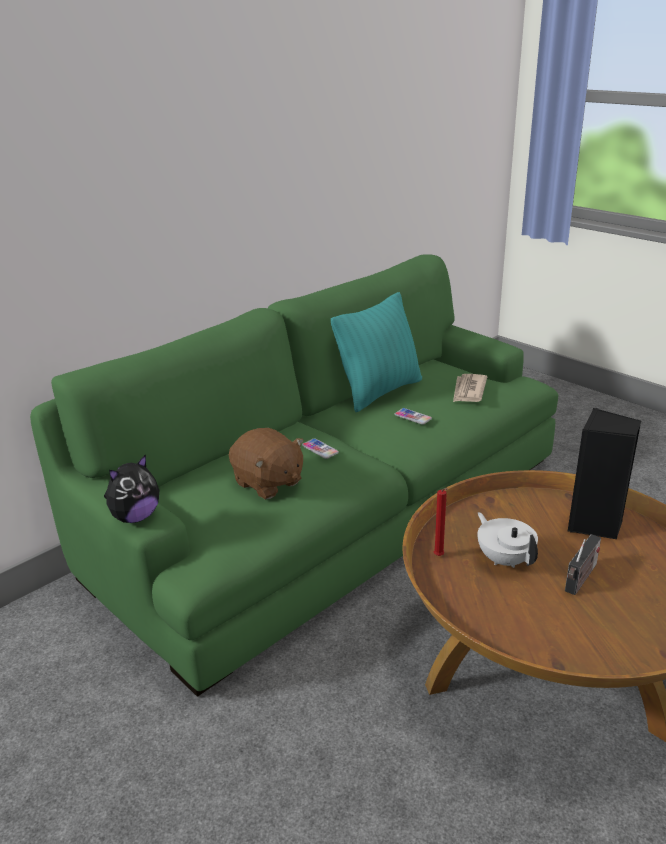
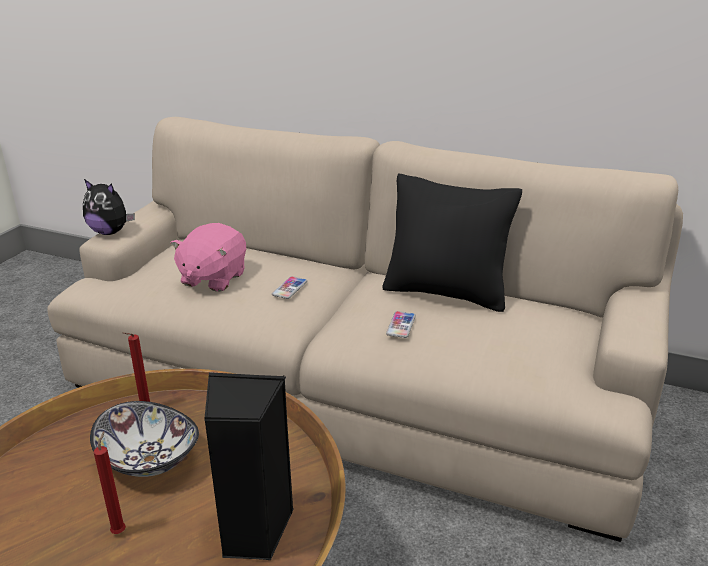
camera: 65 degrees right, 0 degrees up
green sofa [30,254,558,697] -> beige sofa [48,117,683,542]
brown plush toy [229,428,304,499] -> pink plush toy [170,223,246,292]
turquoise pillow [331,292,422,412] -> black pillow [382,174,522,312]
newspaper [453,374,487,402] -> none
white teapot [478,512,538,568] -> bowl [90,401,199,477]
radio [565,534,601,595] -> red candle [94,432,126,534]

